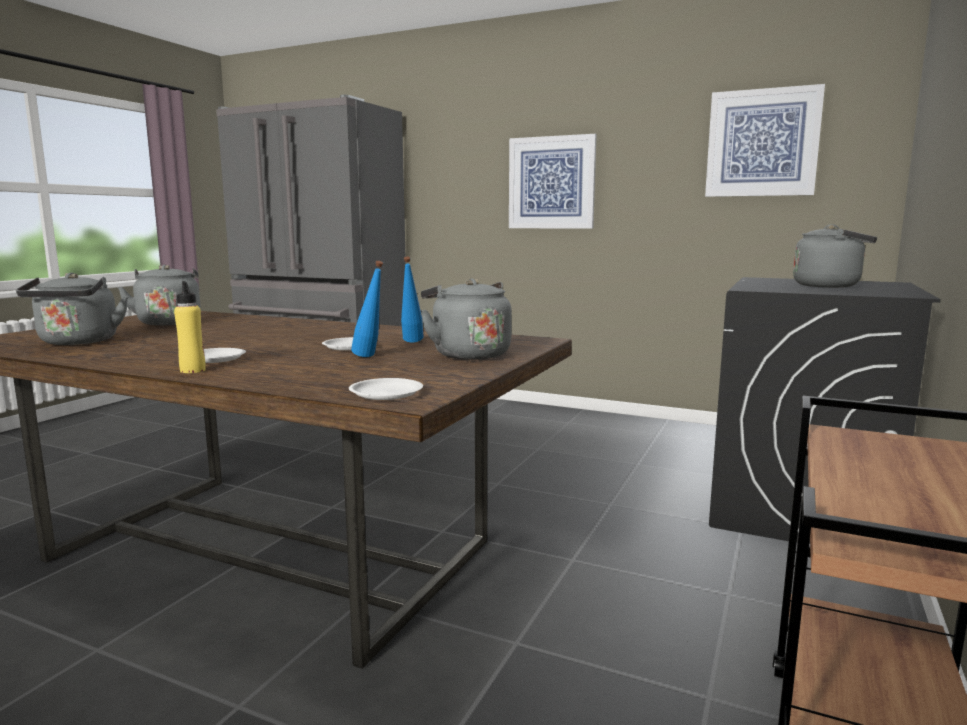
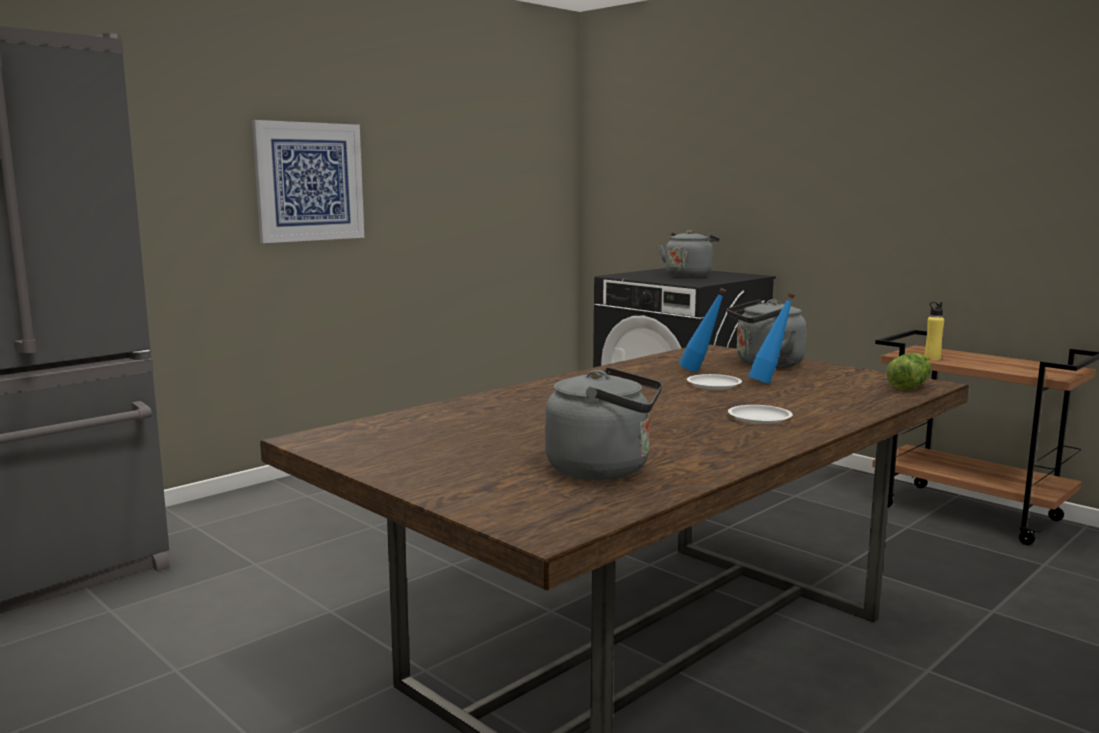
camera: 70 degrees left, 0 degrees up
grey kettle [118,265,201,326] -> none
yellow bottle [174,281,206,373] -> yellow bottle moved to [924,302,944,360]
white plate [349,378,423,400] -> lettuce [886,353,931,390]
picture [705,84,825,197] -> none

